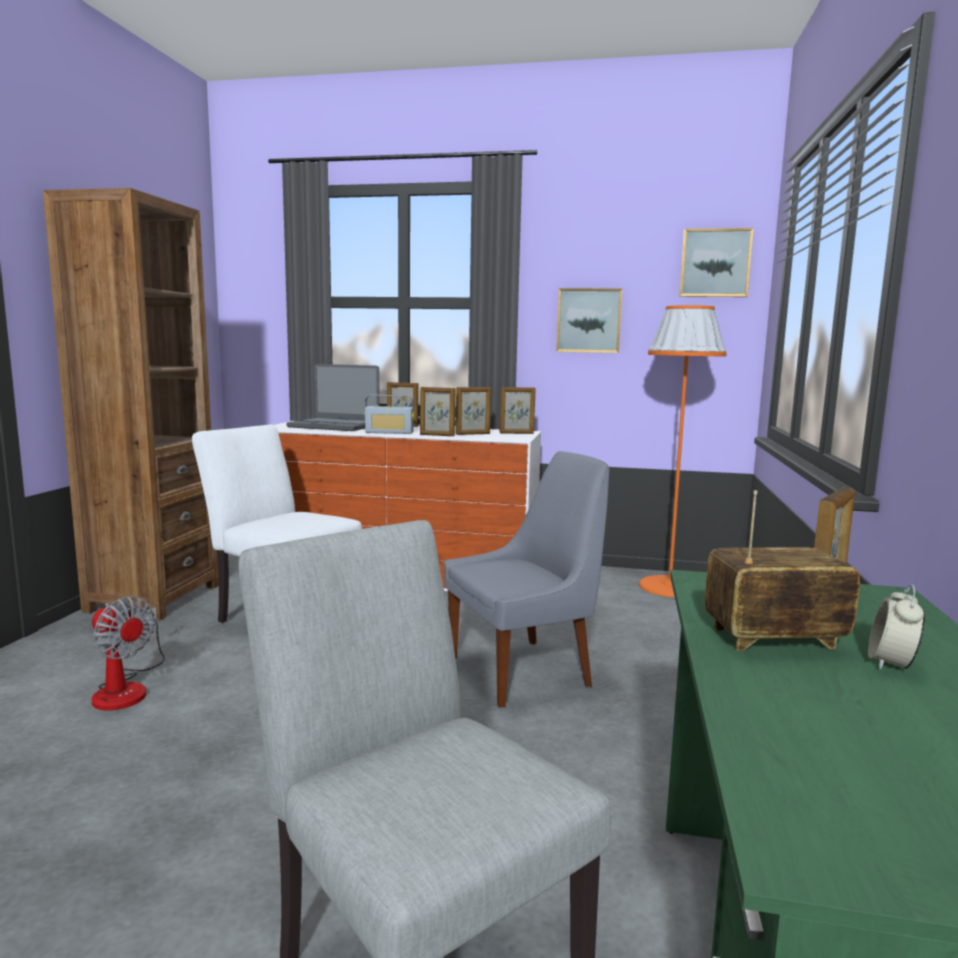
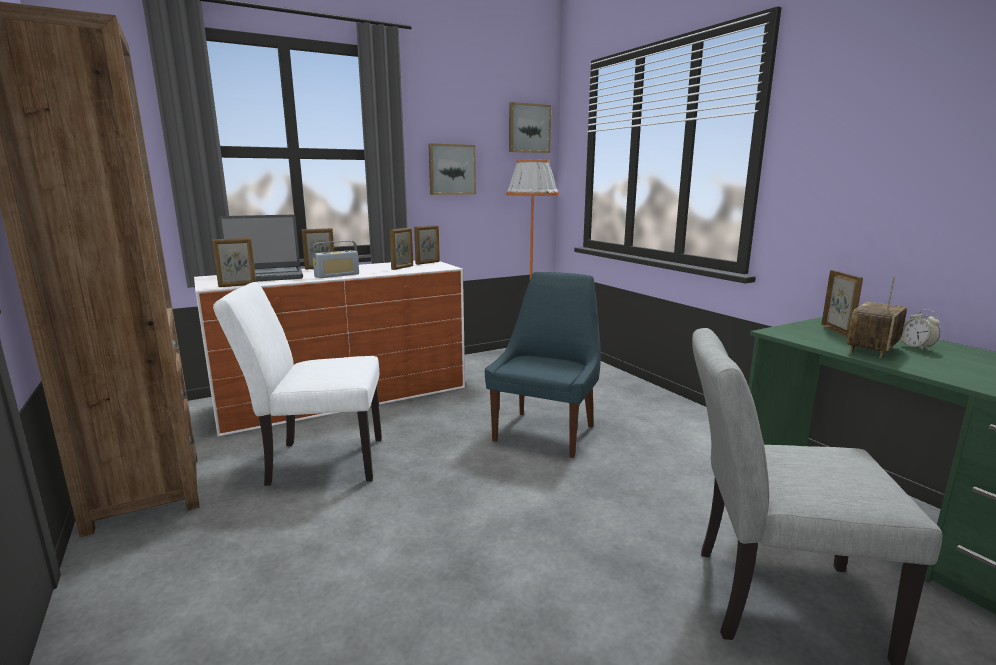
camera: 40 degrees left, 5 degrees up
fan [92,596,165,711] -> none
picture frame [420,387,455,436] -> picture frame moved to [212,238,256,287]
grey chair [444,451,609,708] -> blue chair [485,272,601,458]

